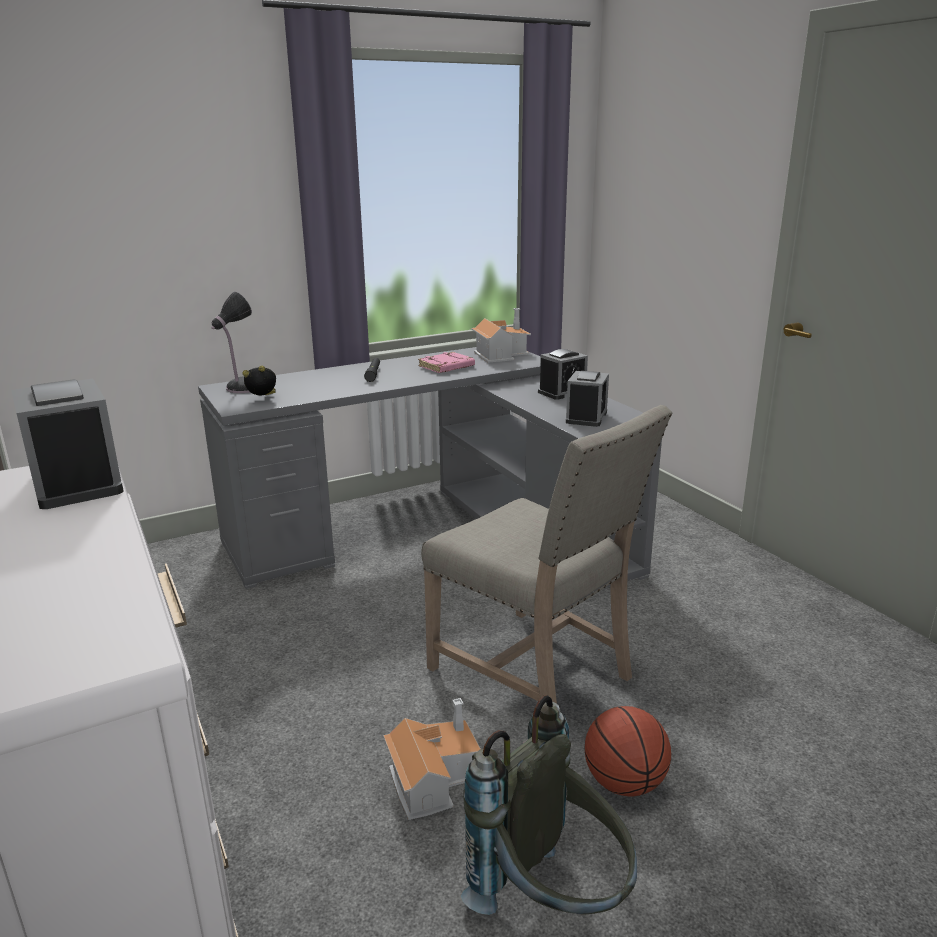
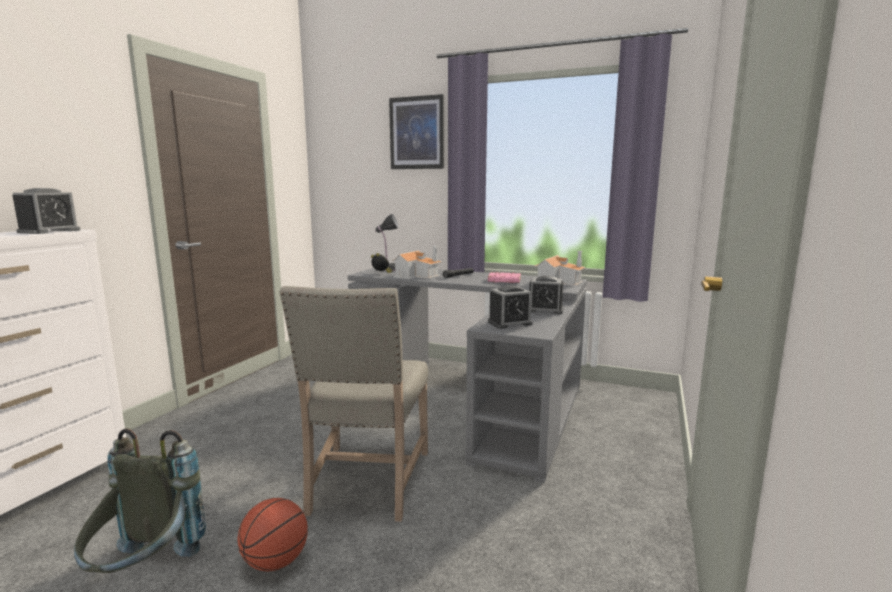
camera: 50 degrees right, 10 degrees down
toy house [383,698,480,820] -> toy house moved to [391,246,442,279]
none -> picture [389,94,444,169]

